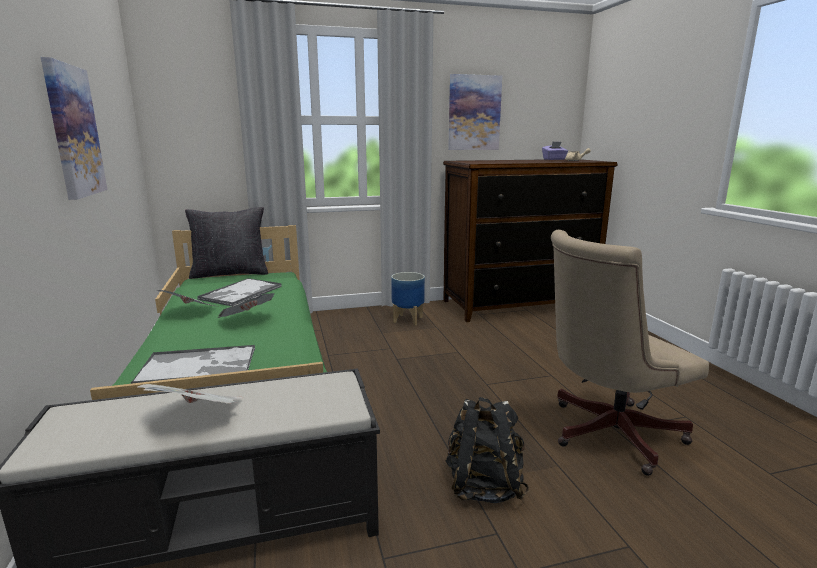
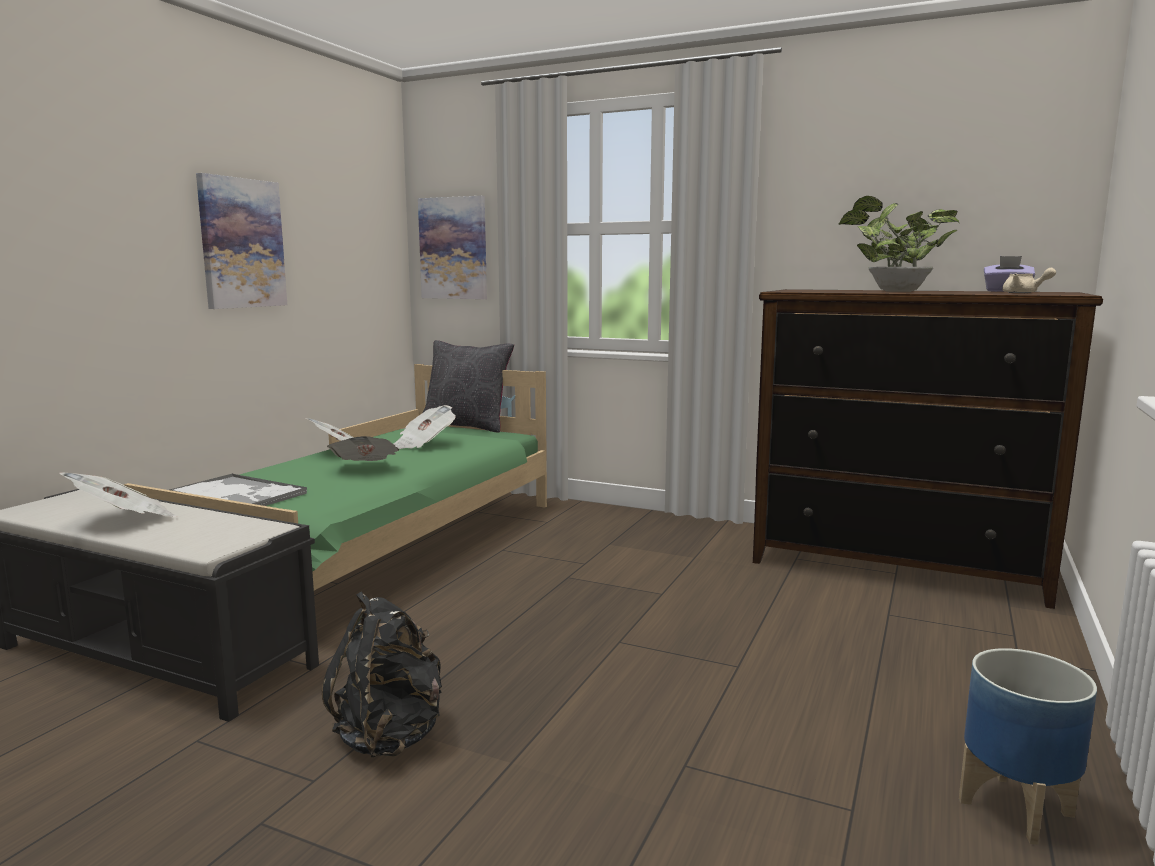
camera: 40 degrees right, 5 degrees down
tray [197,278,282,306] -> newspaper [393,405,456,449]
planter [391,272,425,325] -> planter moved to [959,648,1097,845]
picture [448,74,502,150] -> picture moved to [418,196,487,299]
beige office chair [551,230,709,476] -> none
none -> potted plant [838,196,959,292]

